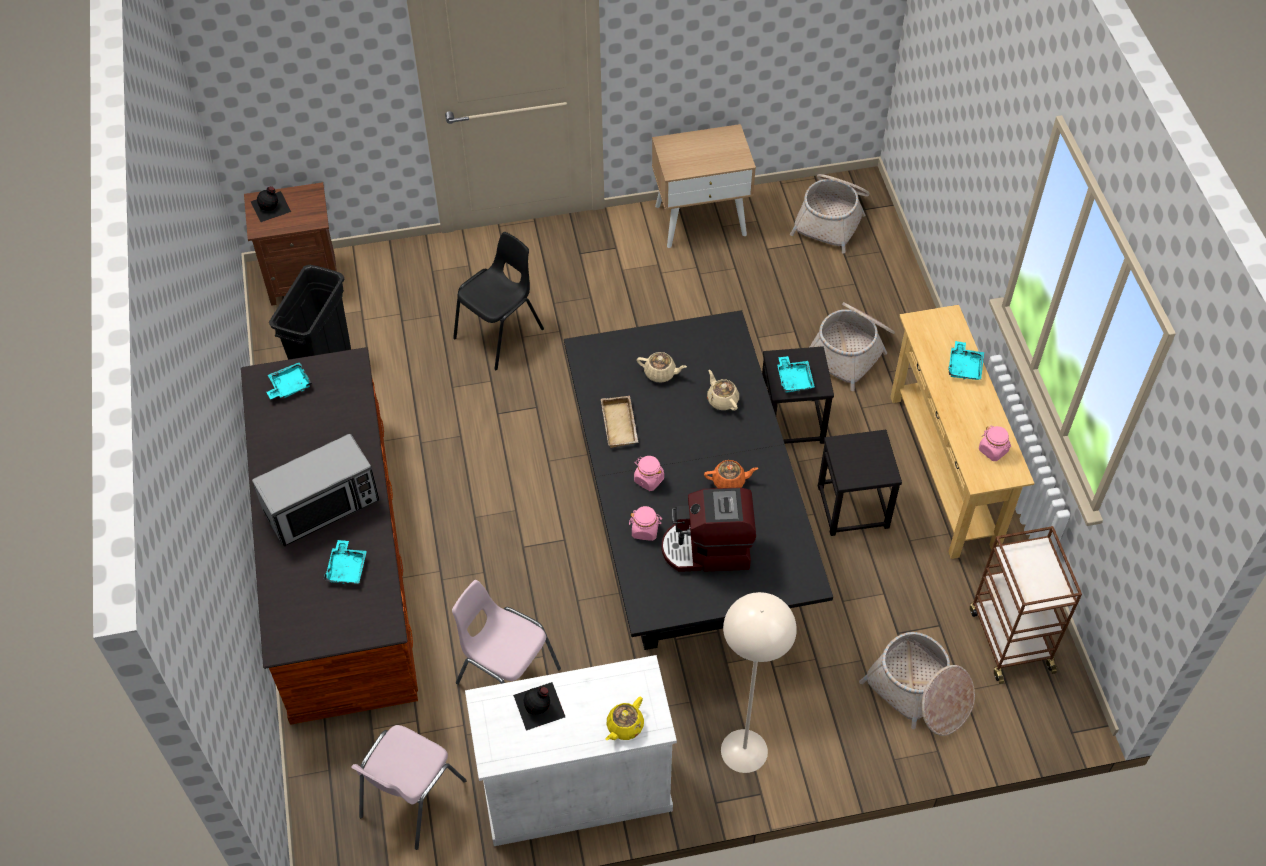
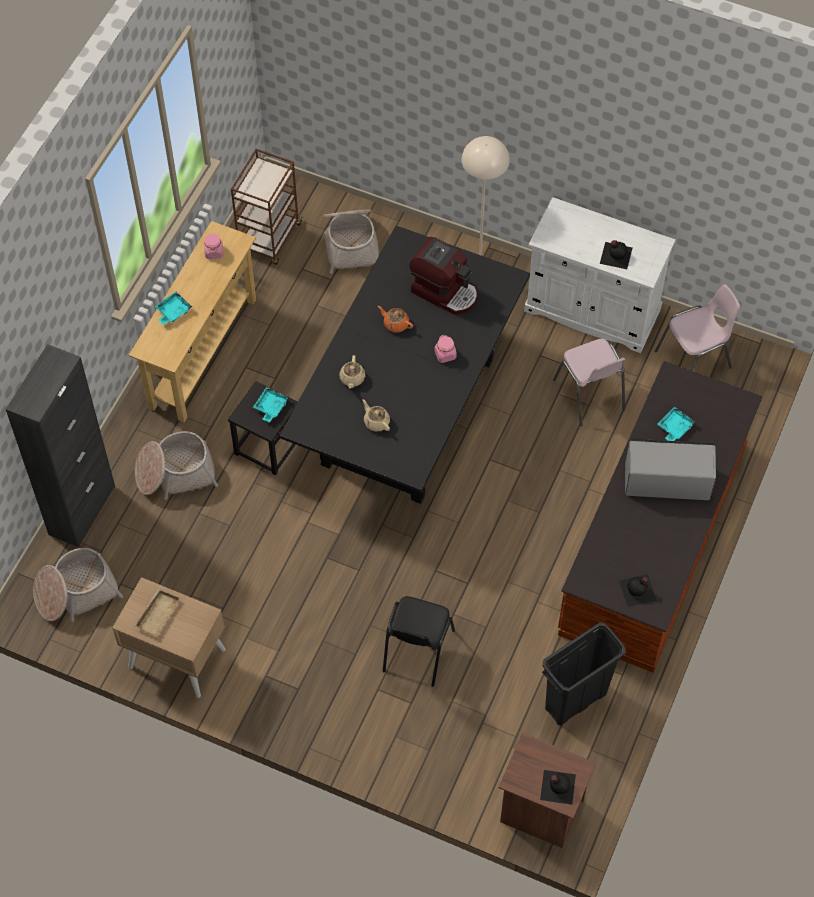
camera: 145 degrees left, 5 degrees up
turquoise tray [266,362,312,399] -> black bottle [619,574,657,607]
black chair [453,232,544,370] -> black chair turned 60 degrees counterclockwise [383,596,455,687]
beige tray [601,396,638,448] -> beige tray moved to [134,588,180,636]
yellow teapot [606,696,644,740] -> none
pink jar [629,506,662,541] -> none
black stool [818,430,902,536] -> none
none -> black cabinet [6,344,115,547]

